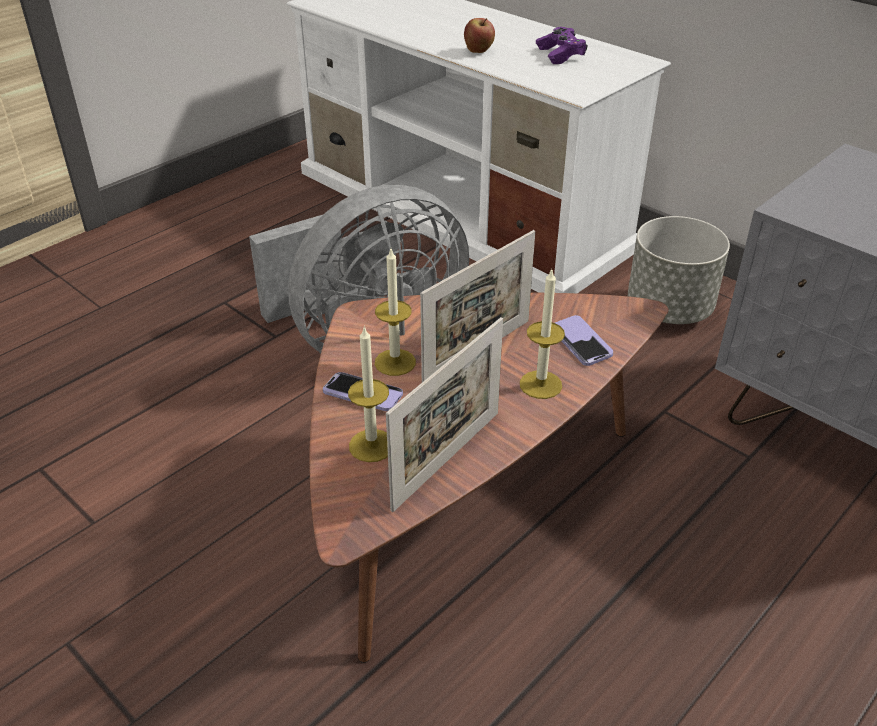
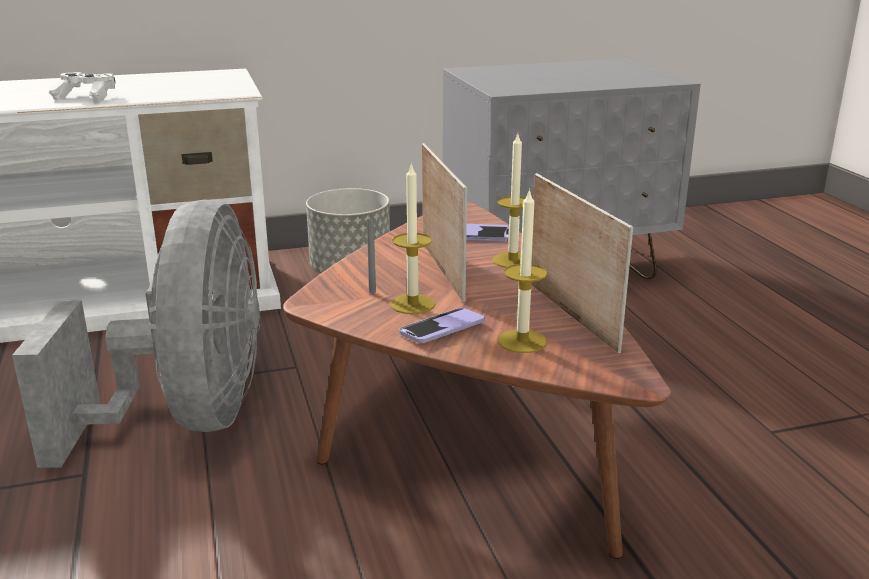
camera: 60 degrees left, 15 degrees down
apple [464,18,495,53] -> white game controller [49,72,115,102]
purple game controller [536,27,588,64] -> none

